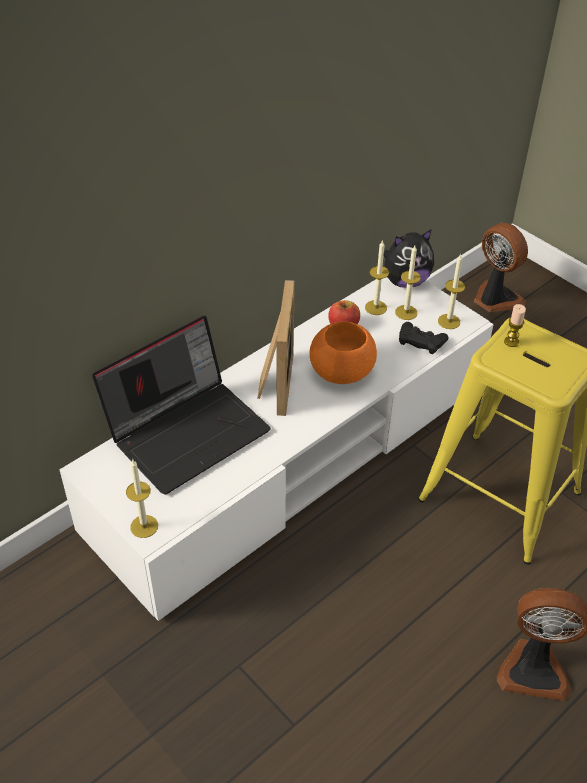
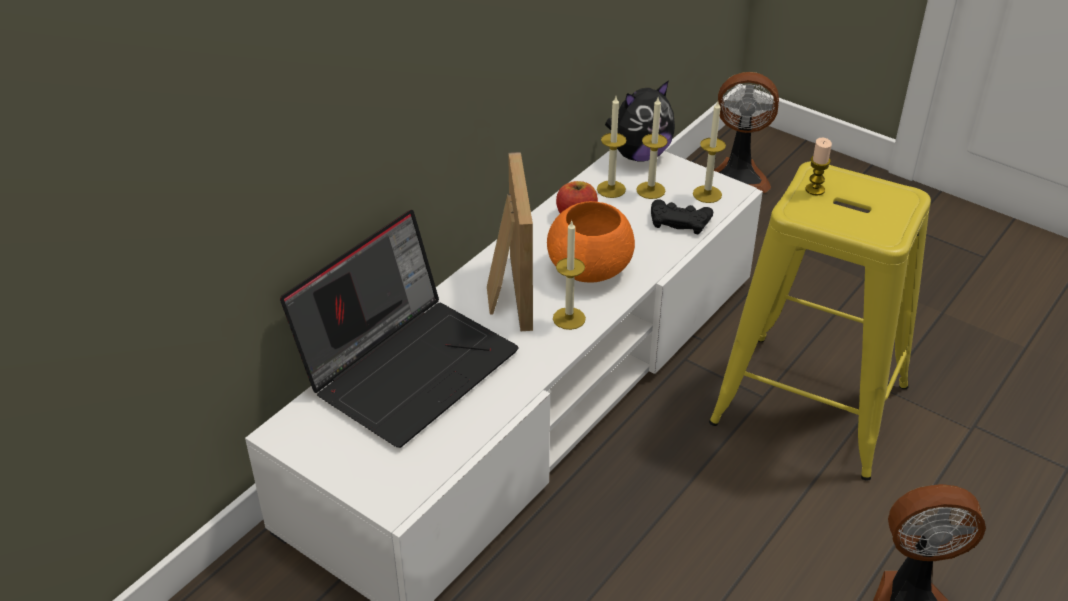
camera: 10 degrees left, 5 degrees down
candle [126,460,158,538] -> candle moved to [553,221,586,330]
fan [474,223,528,312] -> fan turned 150 degrees clockwise [714,72,779,193]

